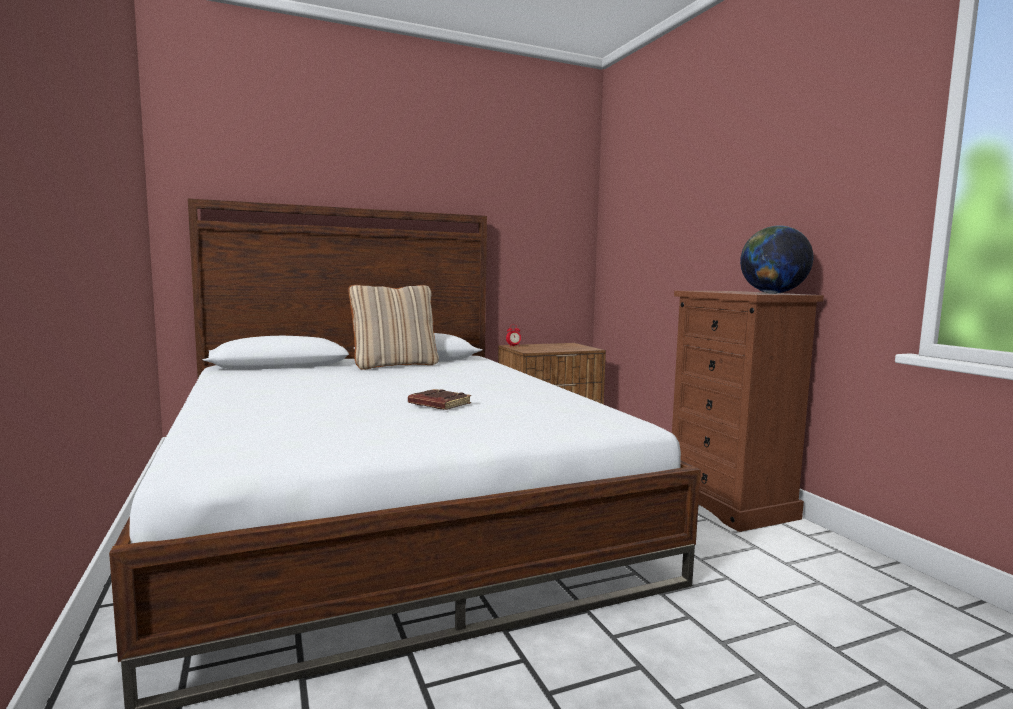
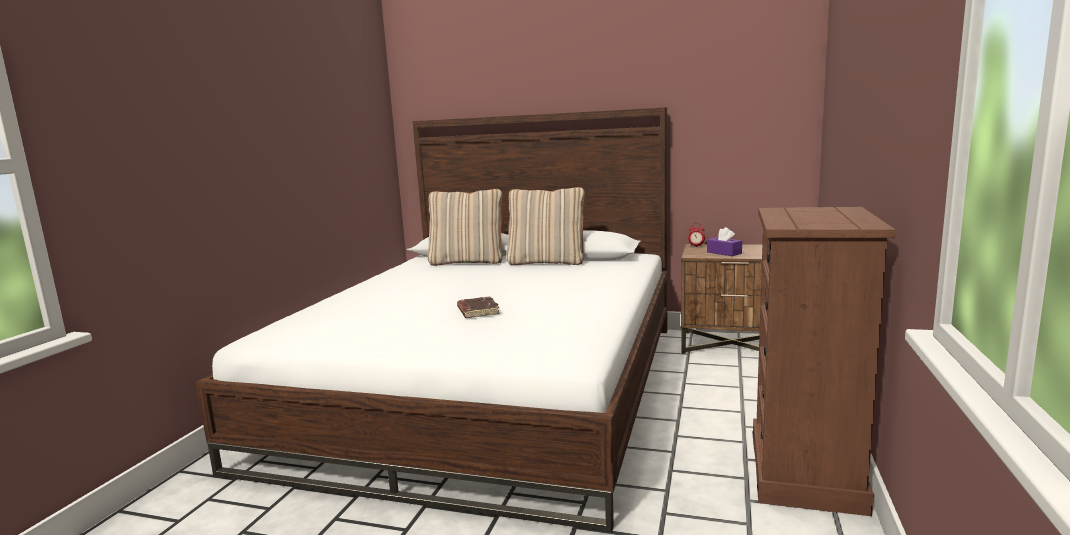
camera: 40 degrees right, 5 degrees up
globe [740,225,813,294] -> none
none -> beige pillow [427,189,503,266]
none -> purple tissue box [707,227,742,256]

